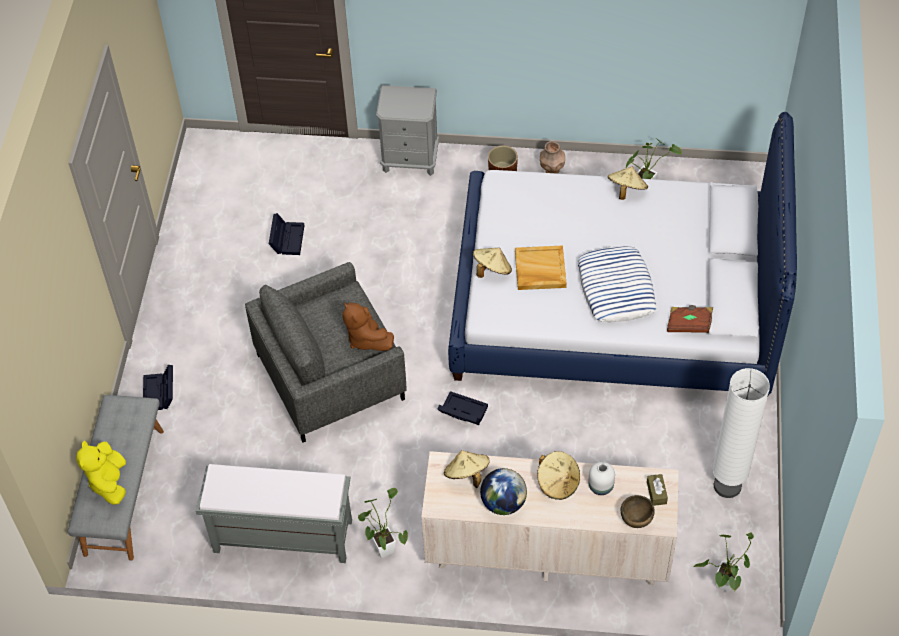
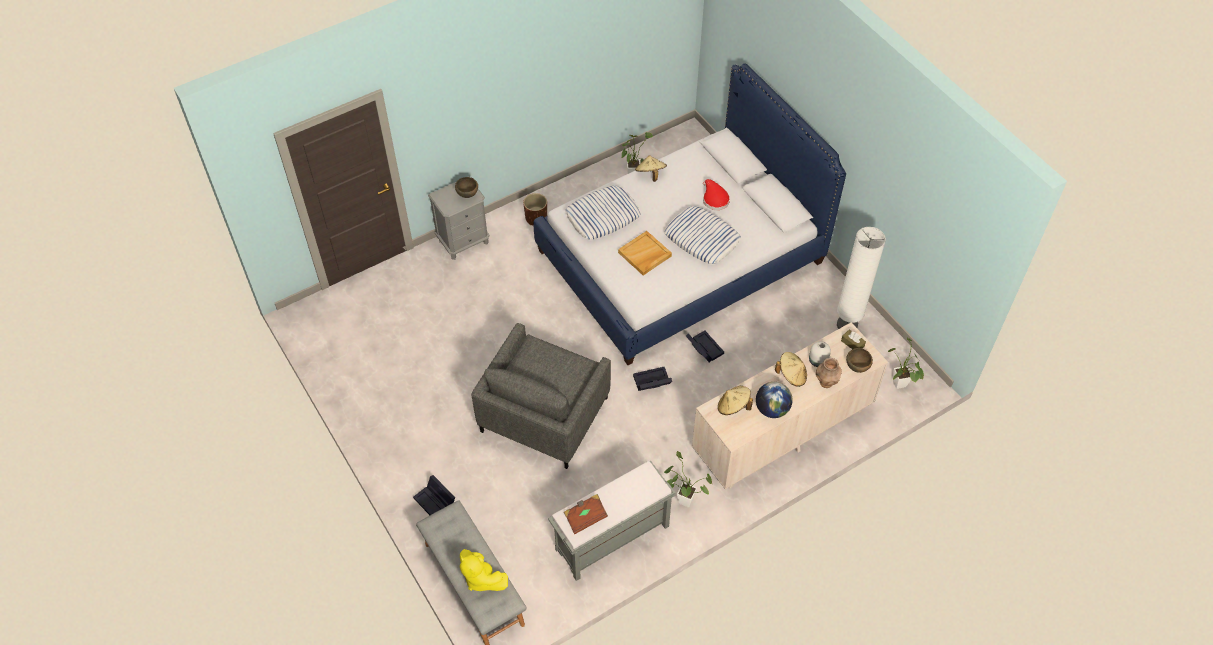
camera: 40 degrees left, 0 degrees up
black storage box [269,213,304,255] -> black storage box moved to [686,331,724,362]
brown plush toy [342,302,394,351] -> none
beige hat [473,248,512,278] -> none
brown vase [540,141,565,174] -> brown vase moved to [816,358,842,388]
brown book [667,305,713,333] -> brown book moved to [564,494,608,534]
none -> brown bowl [455,177,478,198]
none -> pillow [565,185,640,240]
none -> red hat [703,179,730,210]

